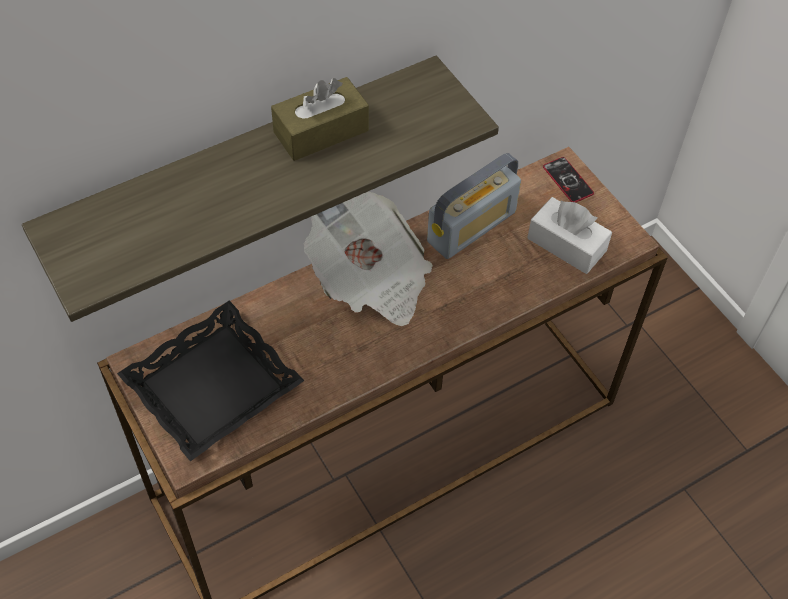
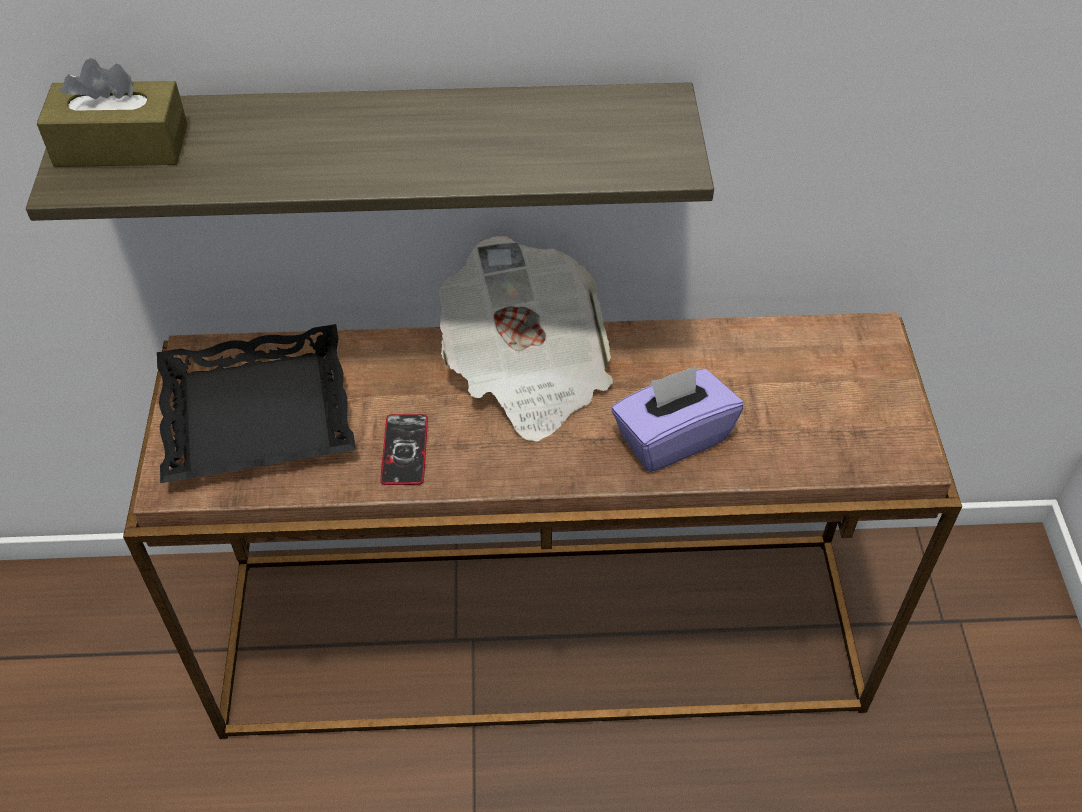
camera: 30 degrees right, 5 degrees down
brown tissue box [271,77,369,161] -> brown tissue box moved to [37,58,188,167]
radio [427,153,521,259] -> none
white tissue box [527,197,612,274] -> none
phone [543,157,594,203] -> phone moved to [381,414,428,485]
none -> purple tissue box [612,366,743,472]

